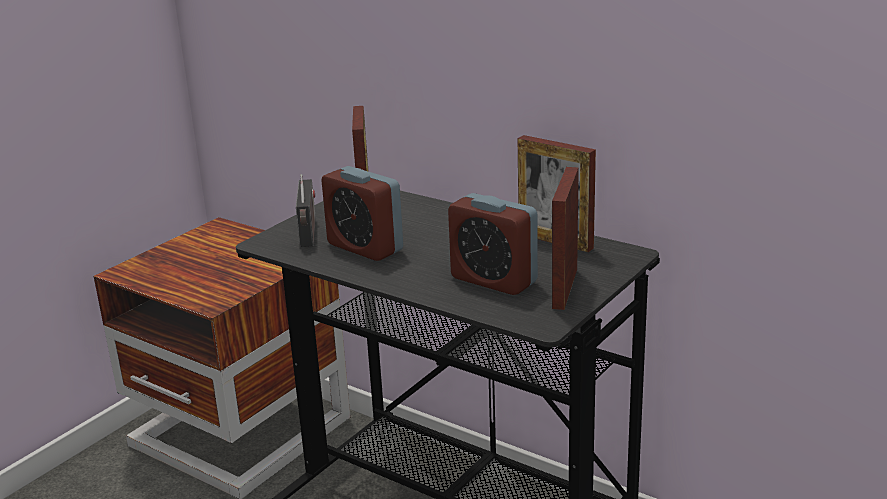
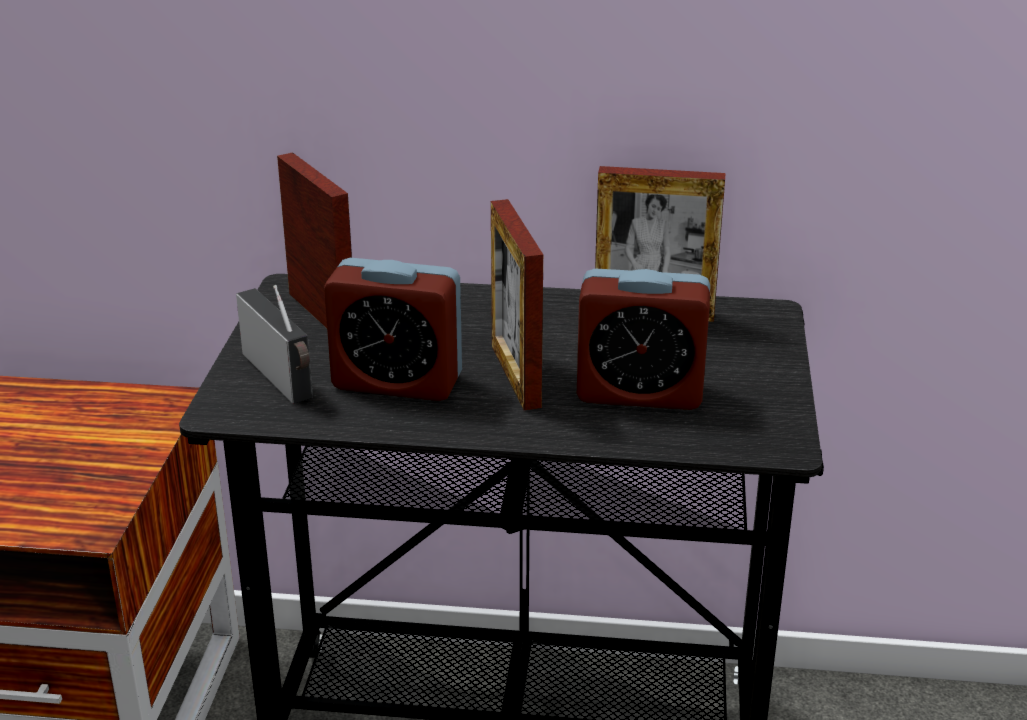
camera: 30 degrees left, 5 degrees up
picture frame [552,167,579,310] -> picture frame moved to [491,199,543,410]

